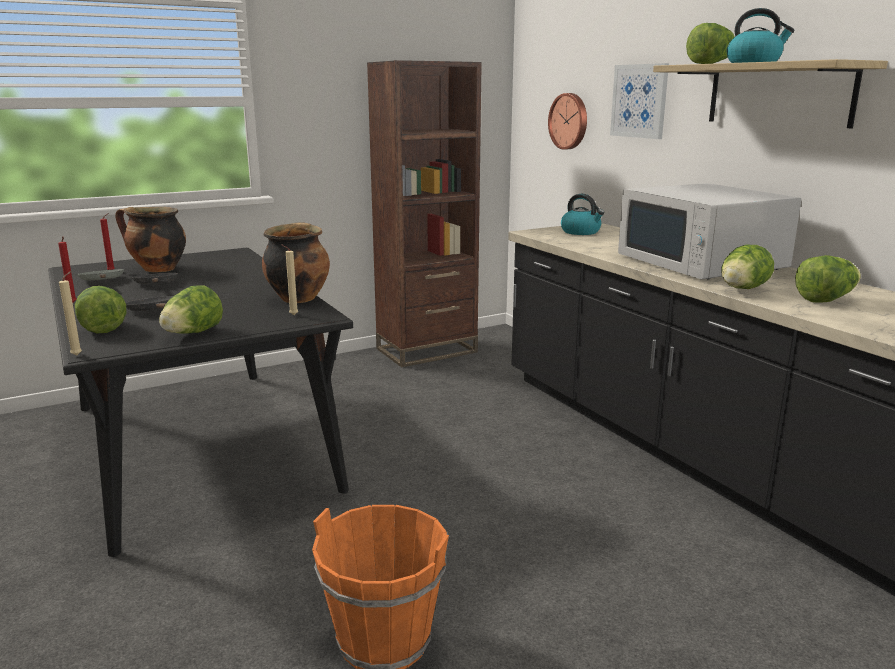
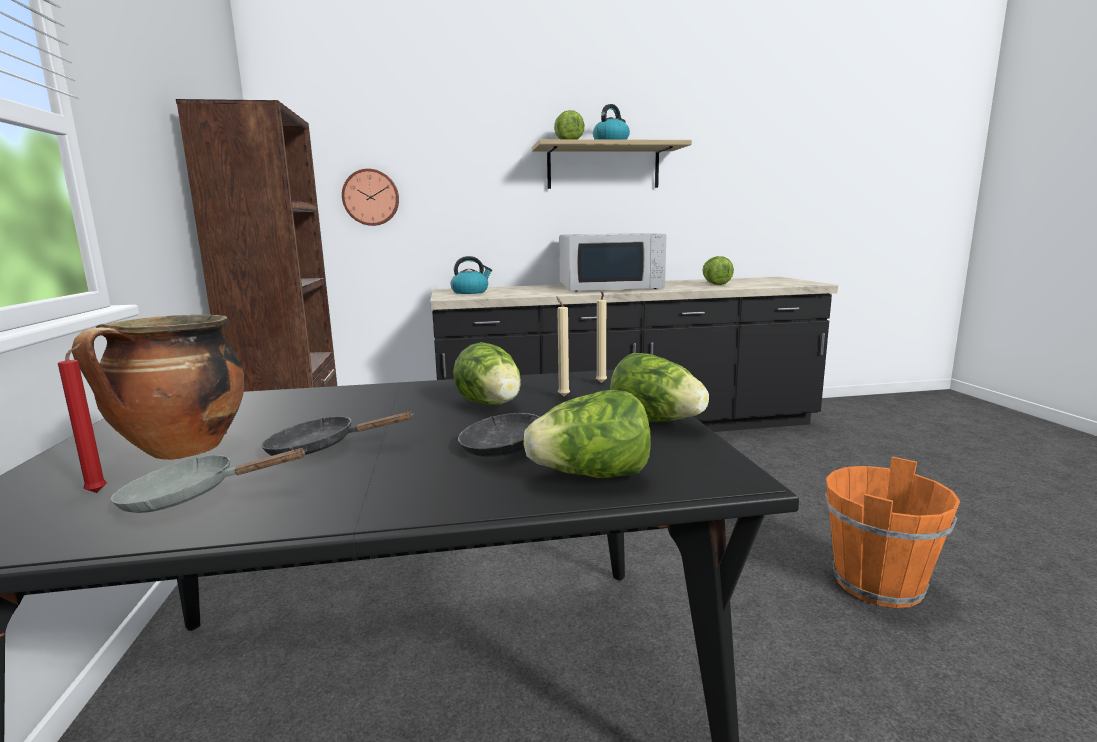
camera: 70 degrees left, 5 degrees down
red candle [58,237,77,303] -> none
beige candle [59,271,82,356] -> beige candle moved to [556,296,570,396]
cooking pot [262,222,330,303] -> none
picture [610,63,669,139] -> none
lettuce [722,245,774,289] -> lettuce moved to [453,342,521,405]

